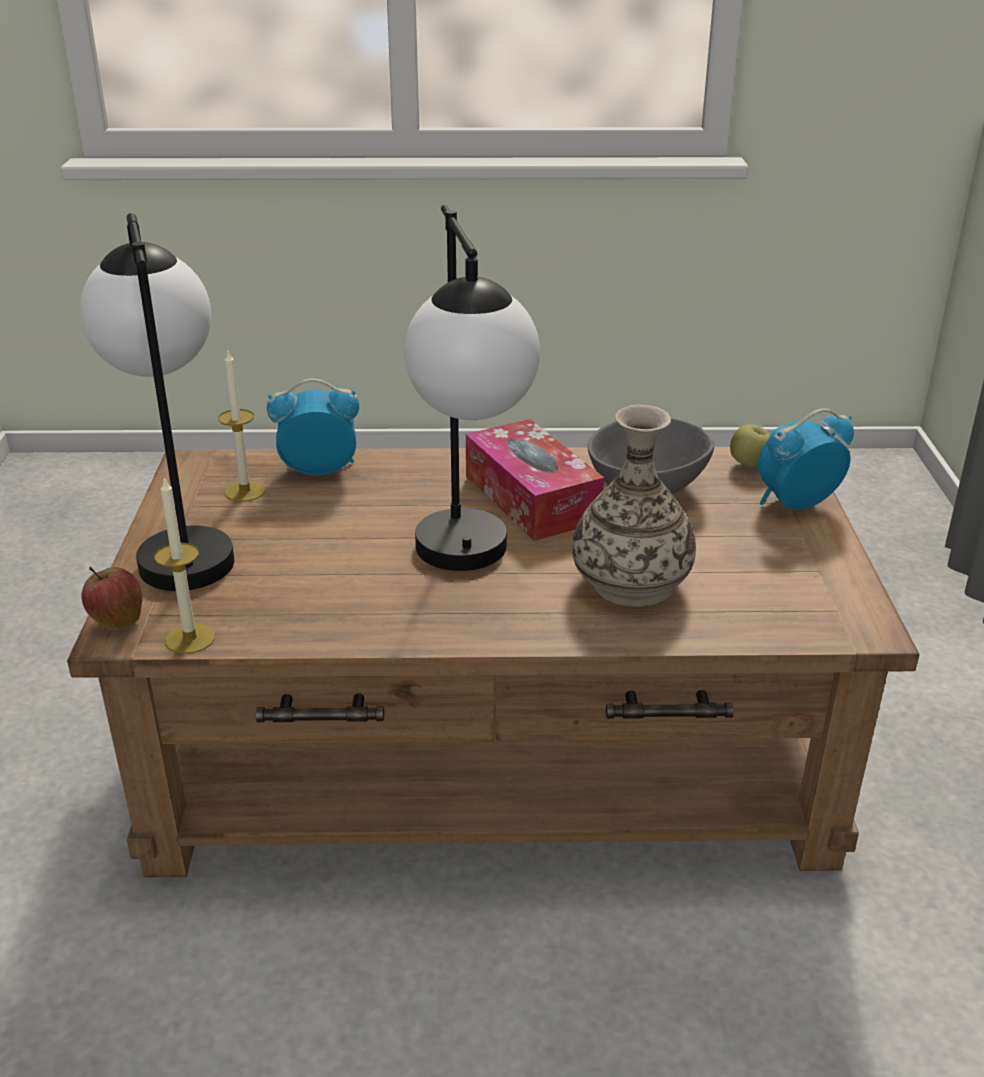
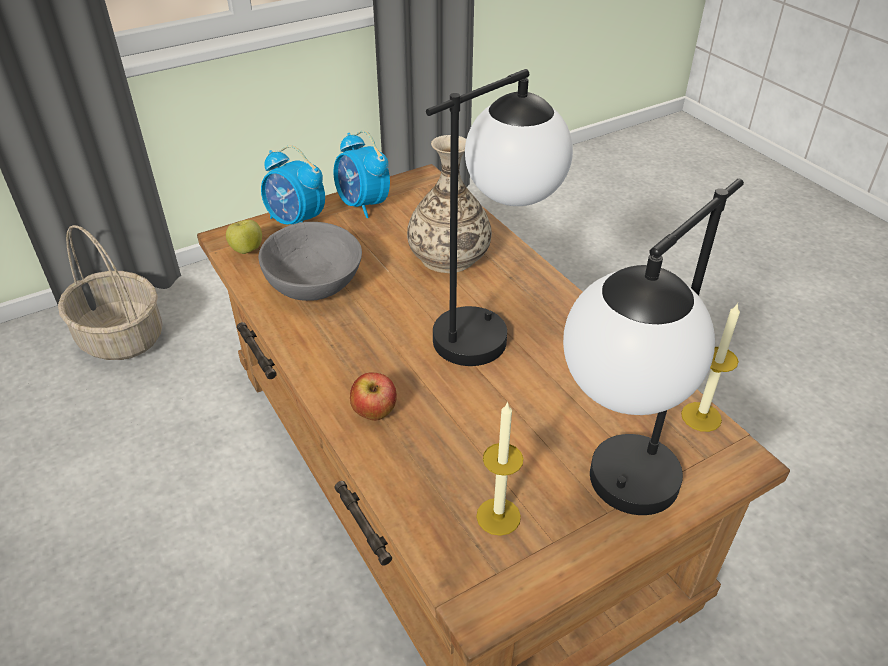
camera: 120 degrees left, 10 degrees up
apple [81,566,142,630] -> apple moved to [350,373,397,421]
alarm clock [267,379,359,475] -> alarm clock moved to [334,131,390,218]
tissue box [466,419,604,541] -> none
none -> basket [58,225,163,360]

